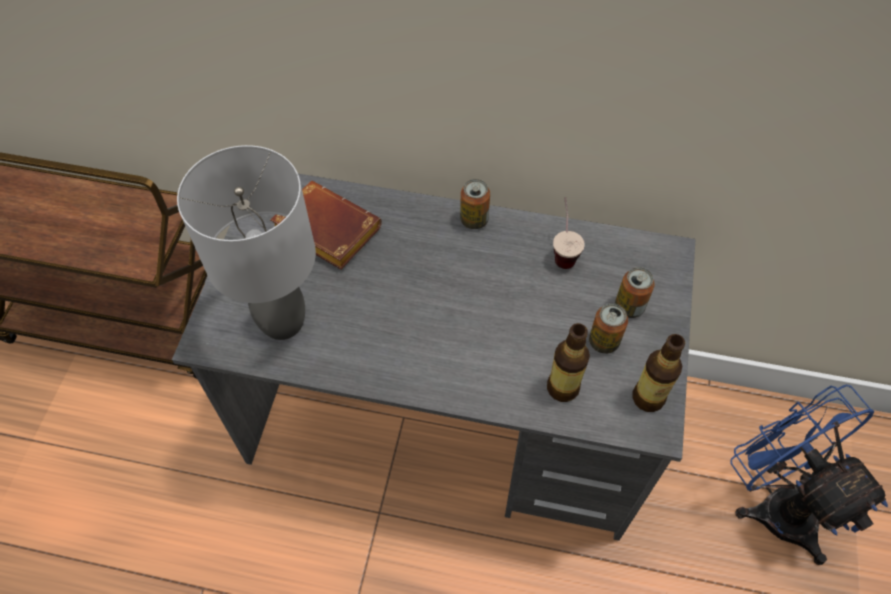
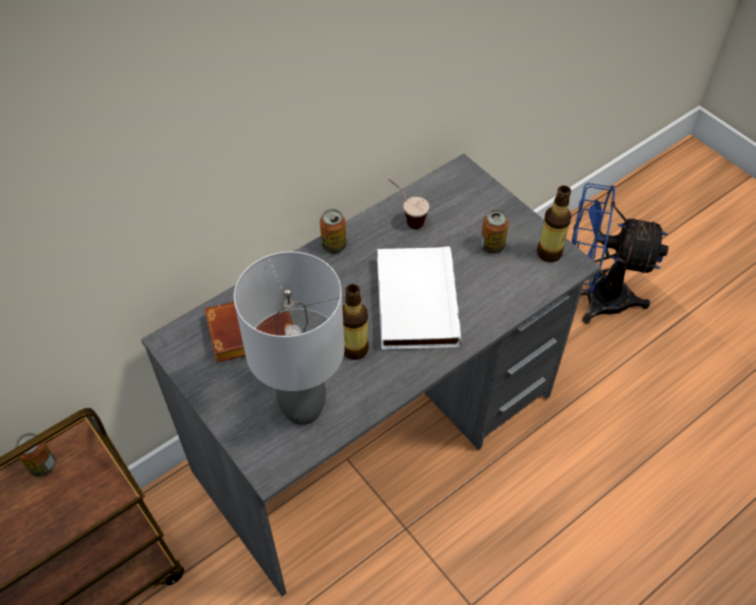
camera: 50 degrees left, 5 degrees down
bottle [547,323,590,402] -> bottle moved to [342,284,369,360]
can [615,267,655,318] -> can moved to [16,433,55,477]
none -> white book [377,246,461,350]

